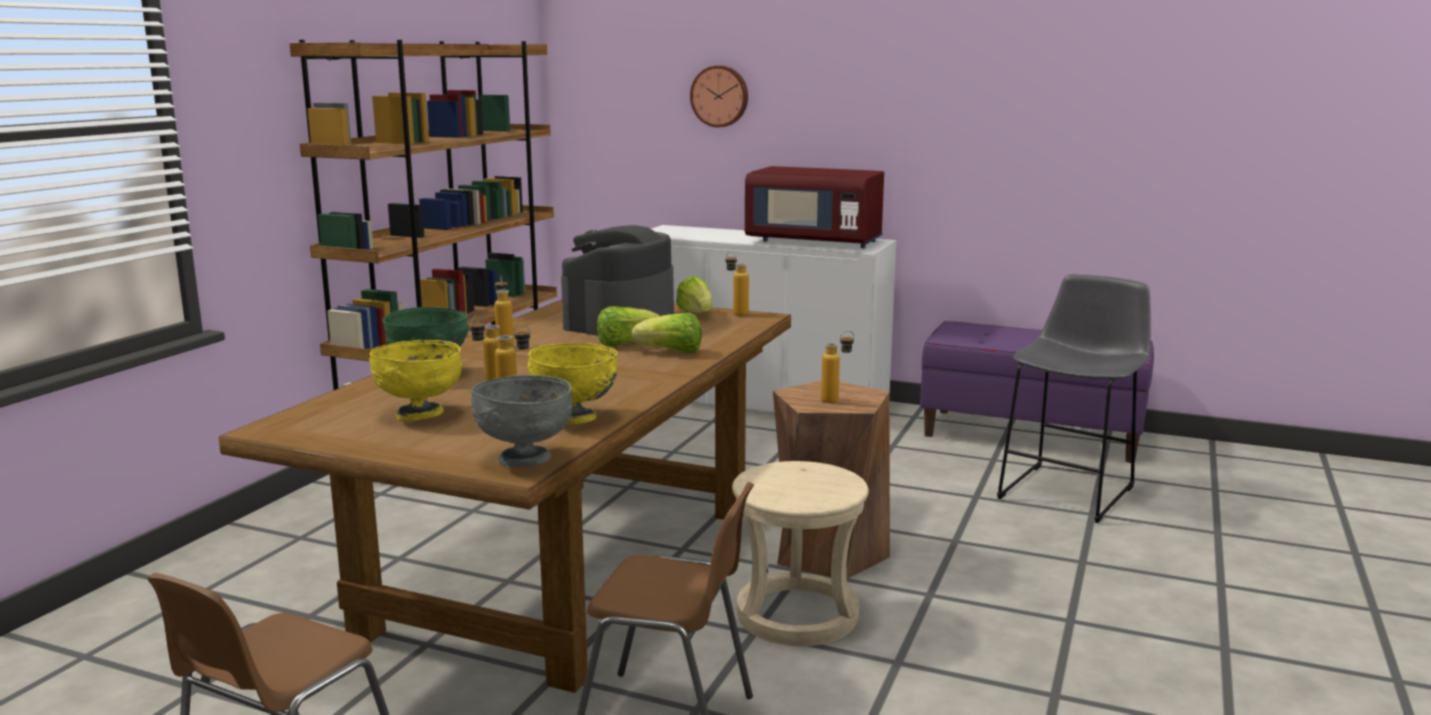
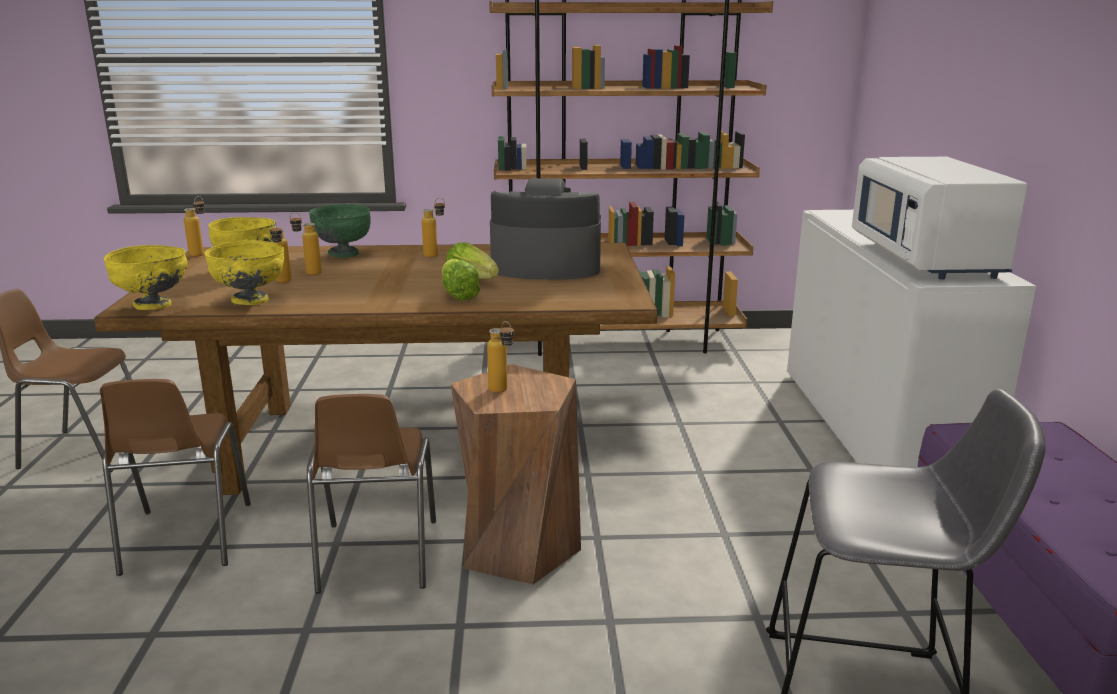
camera: 65 degrees right, 5 degrees up
grey bowl [471,375,573,467] -> yellow bowl [104,245,188,310]
lettuce [676,276,712,313] -> none
wall clock [690,65,748,127] -> none
bottle [726,251,749,316] -> bottle moved to [184,196,205,257]
beige stool [732,461,869,646] -> brown chair [307,394,436,594]
red microwave [745,166,884,248] -> white microwave [852,157,1028,280]

